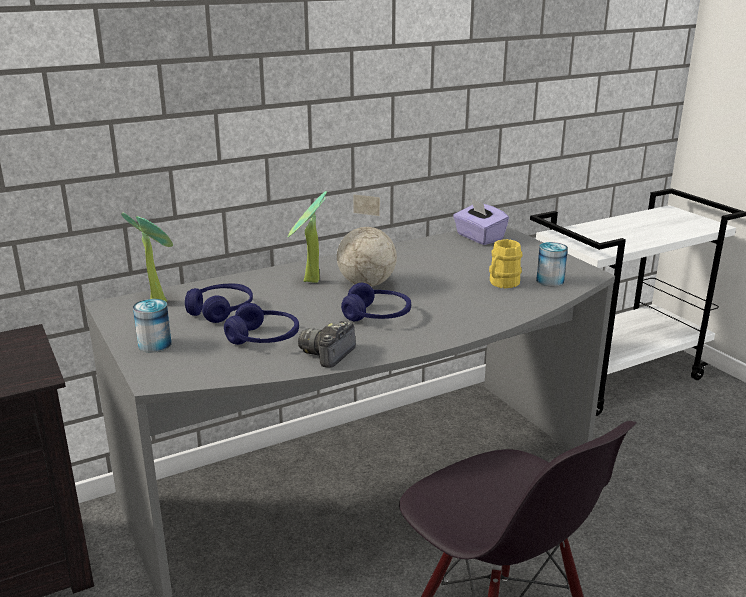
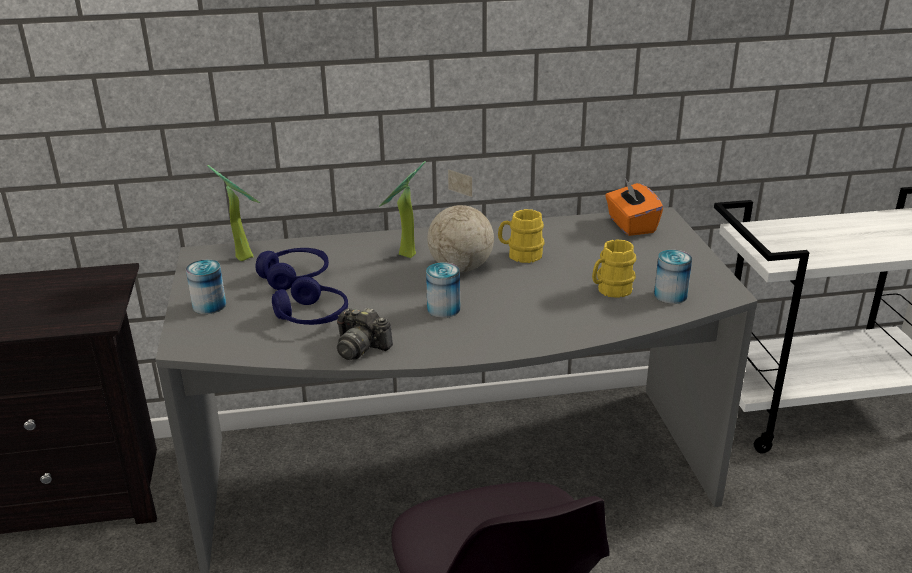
camera: 20 degrees right, 5 degrees up
camera [298,321,356,368] -> camera turned 105 degrees counterclockwise [337,307,393,360]
blue headphones [341,283,411,321] -> can [426,262,460,318]
purple tissue box [453,198,509,245] -> orange tissue box [605,179,663,236]
none -> yellow mug [498,209,544,263]

